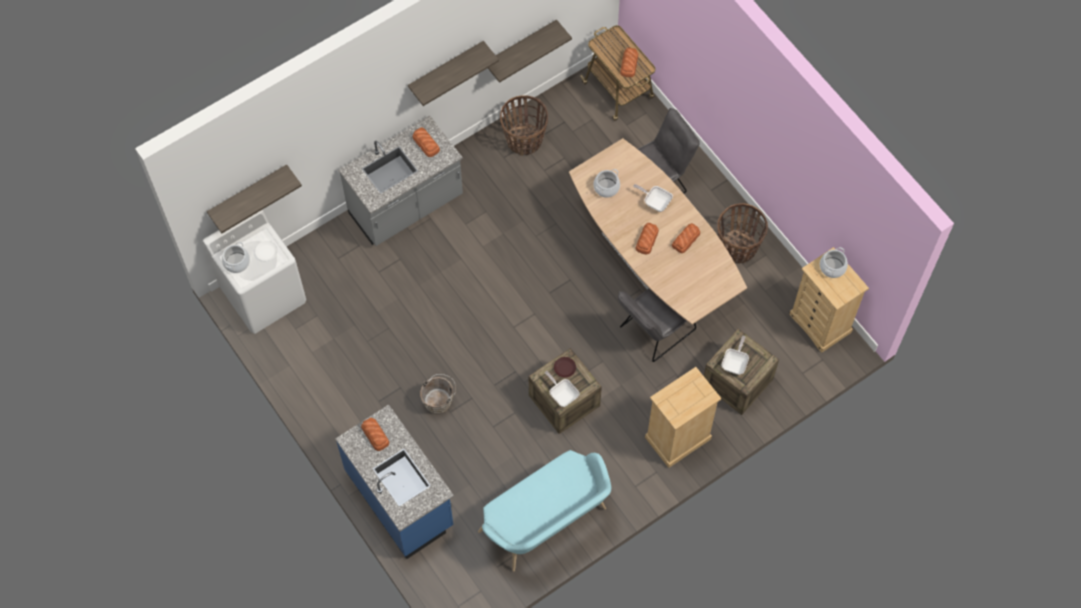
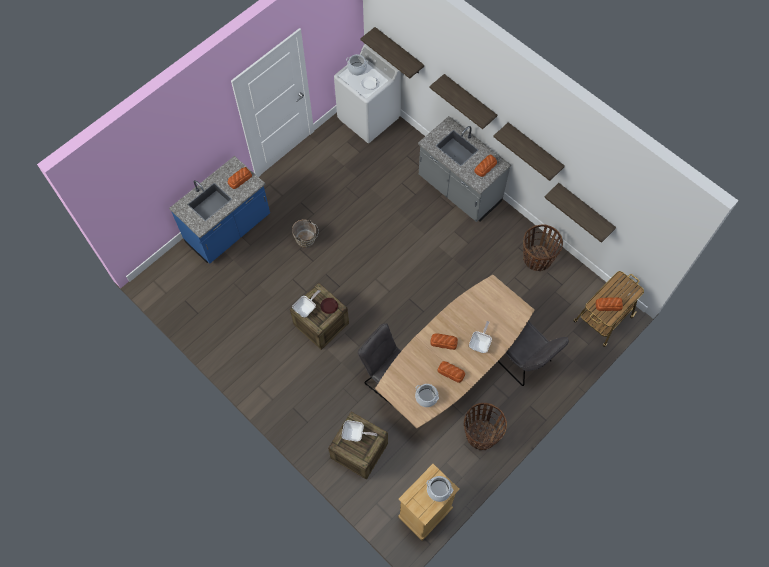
camera: 80 degrees right, 0 degrees up
turquoise bench [478,450,611,572] -> none
cooking pot [593,169,620,198] -> cooking pot moved to [415,384,439,407]
beige dresser [645,367,722,468] -> none
none -> shelf [429,74,497,129]

